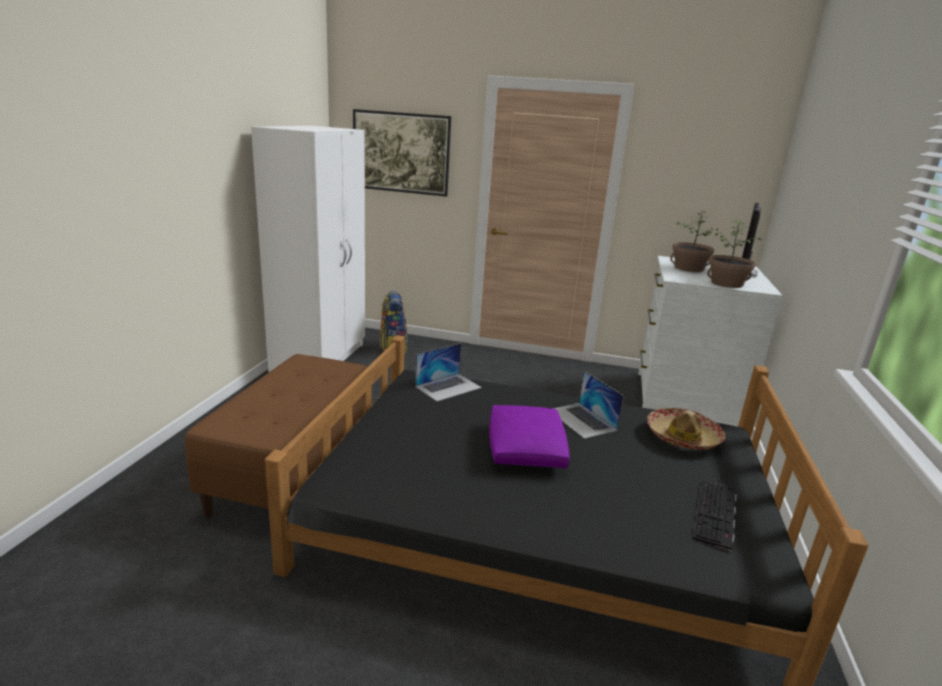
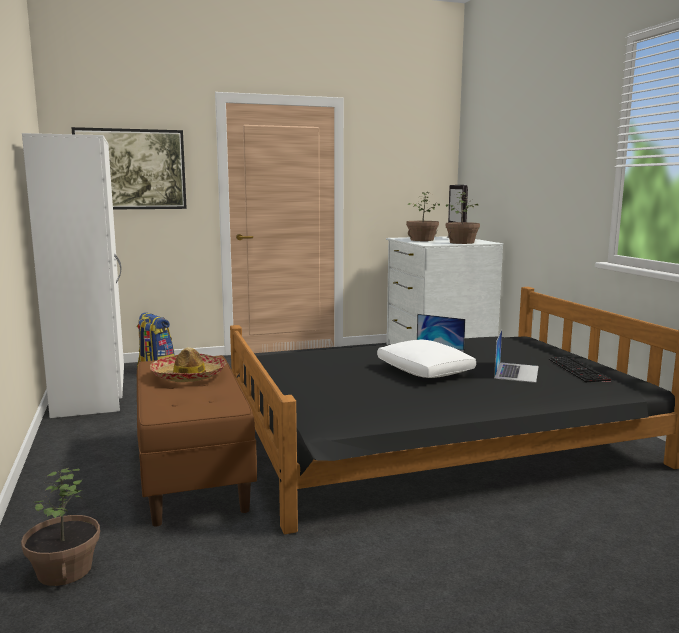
camera: 30 degrees left, 10 degrees down
laptop [415,343,482,402] -> laptop moved to [494,329,539,383]
purple pillow [489,405,570,468] -> white pillow [377,340,476,378]
hat [647,408,725,450] -> hat moved to [150,347,226,382]
none -> potted plant [21,468,100,586]

